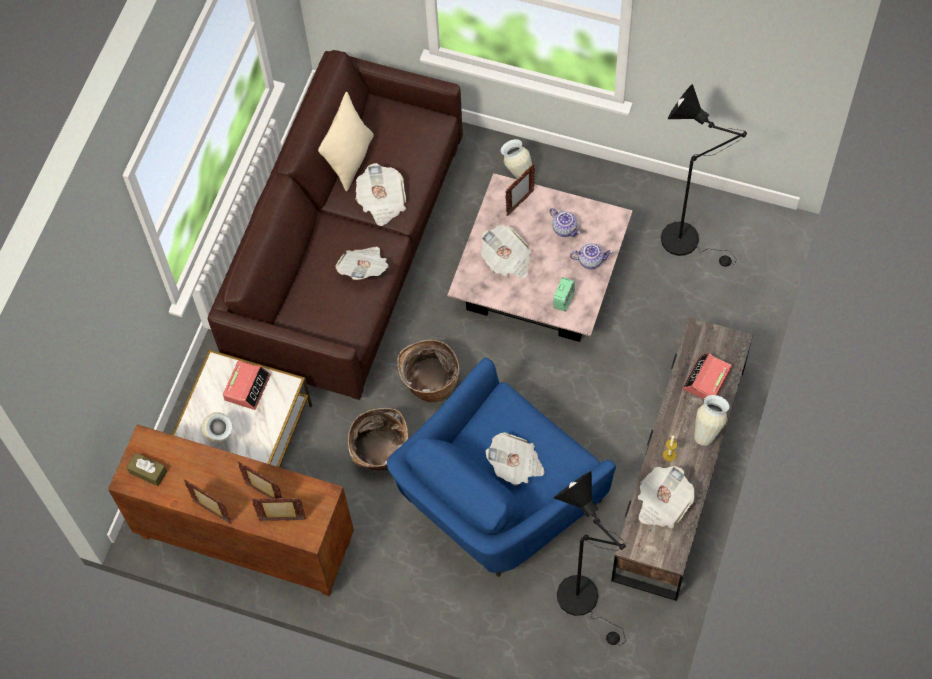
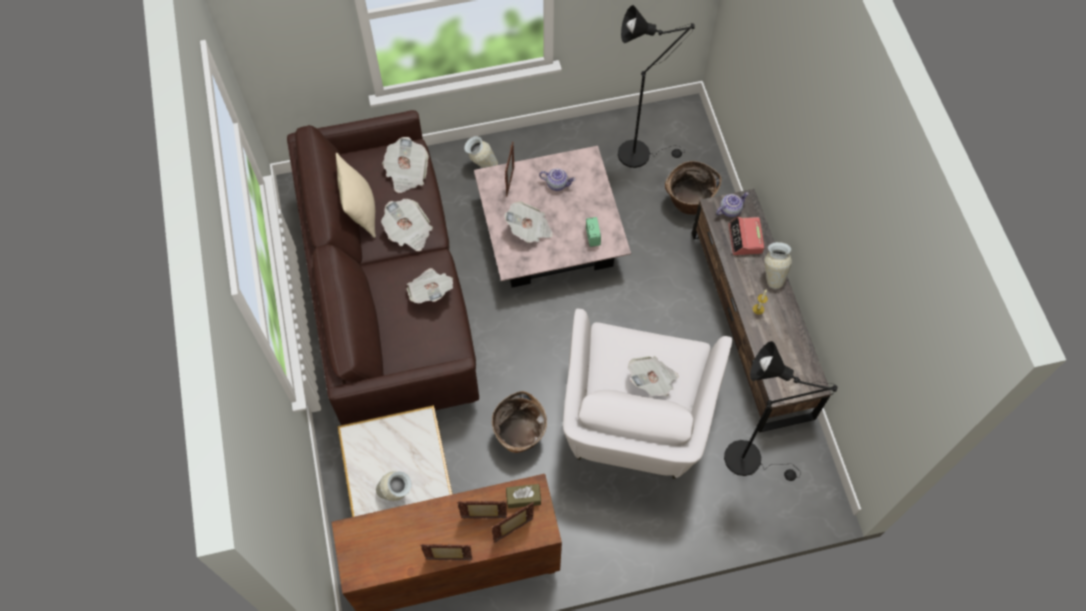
camera: 35 degrees left, 0 degrees up
brown tissue box [127,453,167,486] -> brown tissue box moved to [506,484,541,508]
alarm clock [223,360,271,410] -> none
blue armchair [387,358,616,577] -> white armchair [563,309,732,479]
basket [397,340,460,402] -> basket moved to [665,161,722,215]
teapot [570,243,613,269] -> teapot moved to [716,192,749,217]
newspaper [638,466,695,528] -> newspaper moved to [382,137,429,193]

